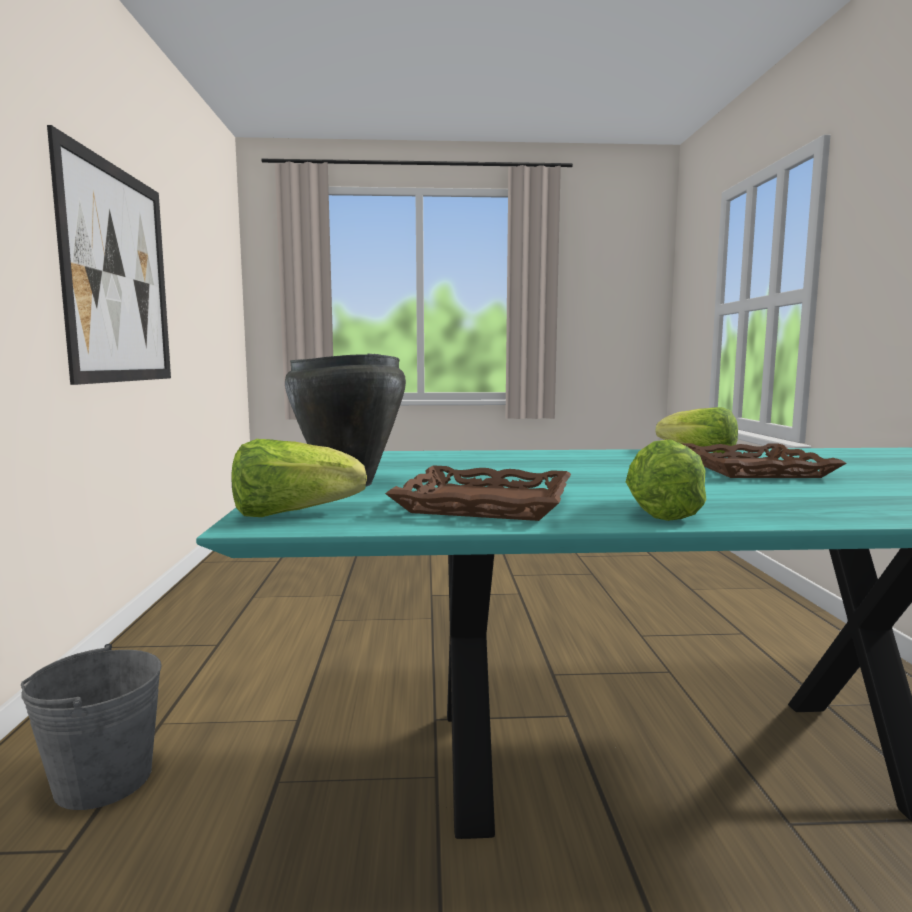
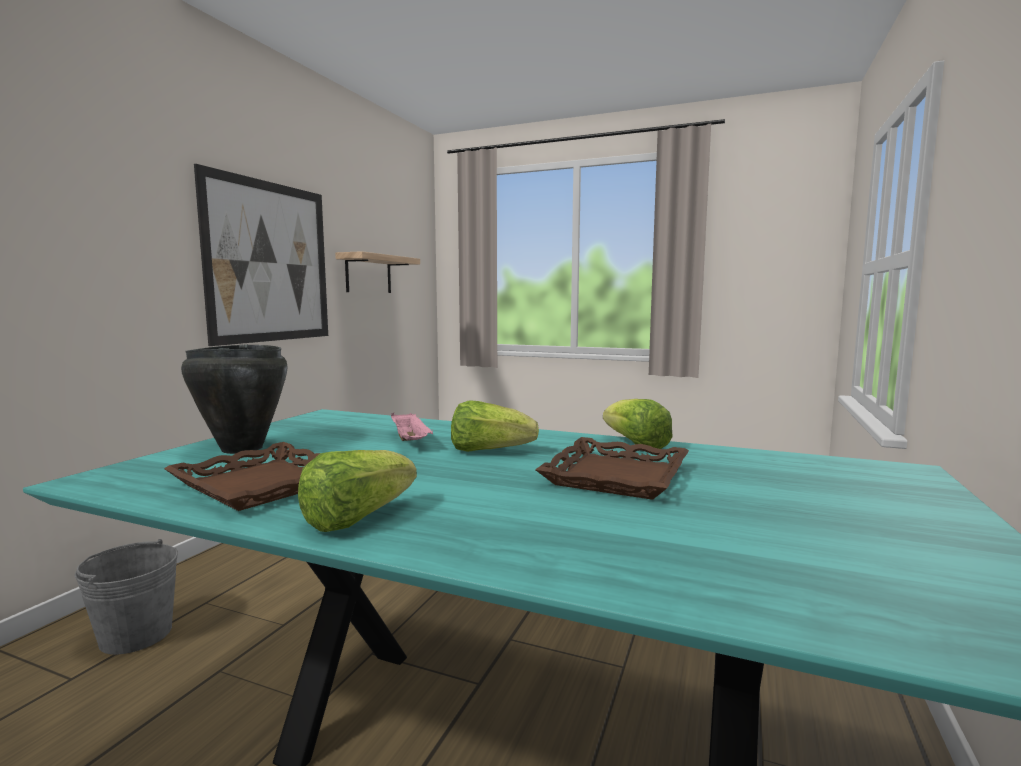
camera: 25 degrees right, 0 degrees up
lettuce [231,439,367,517] -> lettuce moved to [451,401,539,452]
none -> shelf [335,251,420,293]
none -> pink tray [391,413,433,441]

